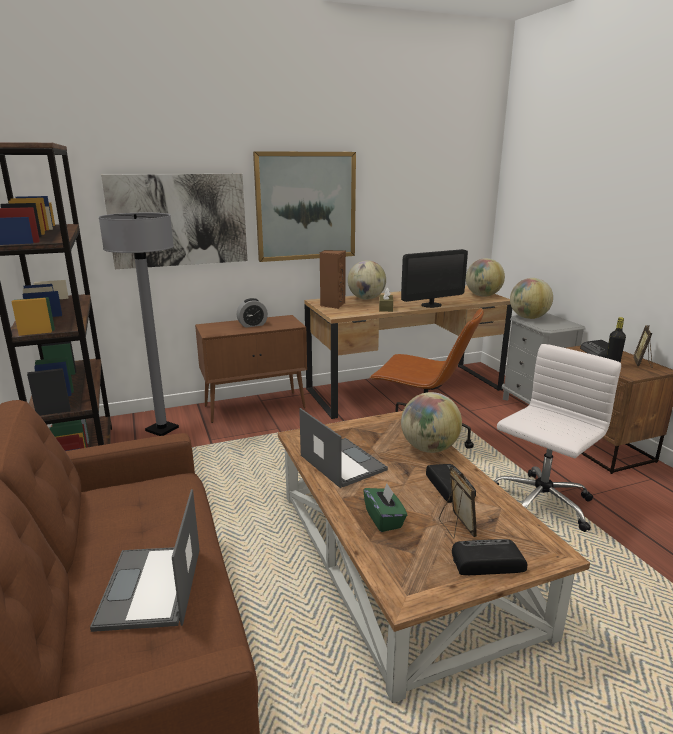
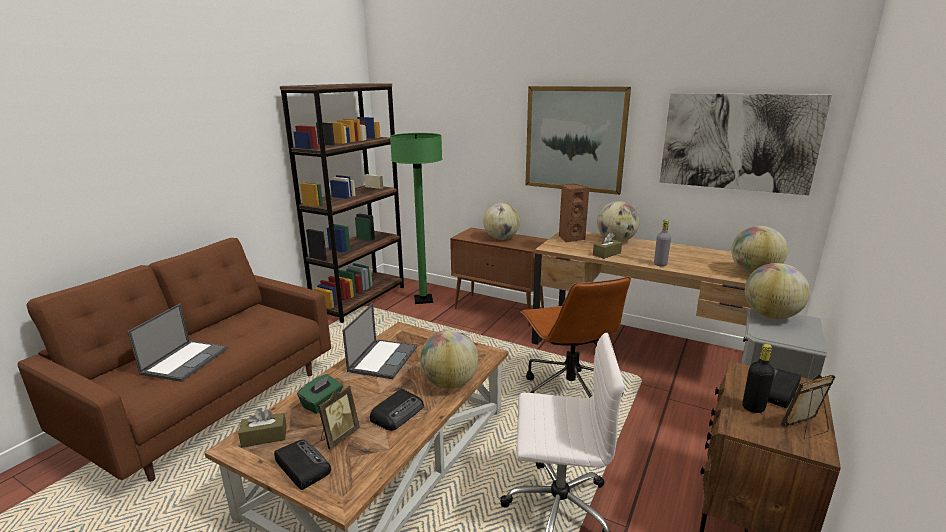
camera: 50 degrees right, 0 degrees up
laptop [90,489,200,632] -> laptop turned 150 degrees clockwise [127,303,228,382]
grey floor lamp [99,213,179,436] -> green floor lamp [390,133,442,304]
picture [101,174,247,269] -> picture moved to [660,93,832,195]
alarm clock [237,298,268,328] -> globe [483,203,520,240]
monitor [401,249,468,308] -> grey bottle [654,220,671,267]
none -> brown tissue box [238,409,287,448]

